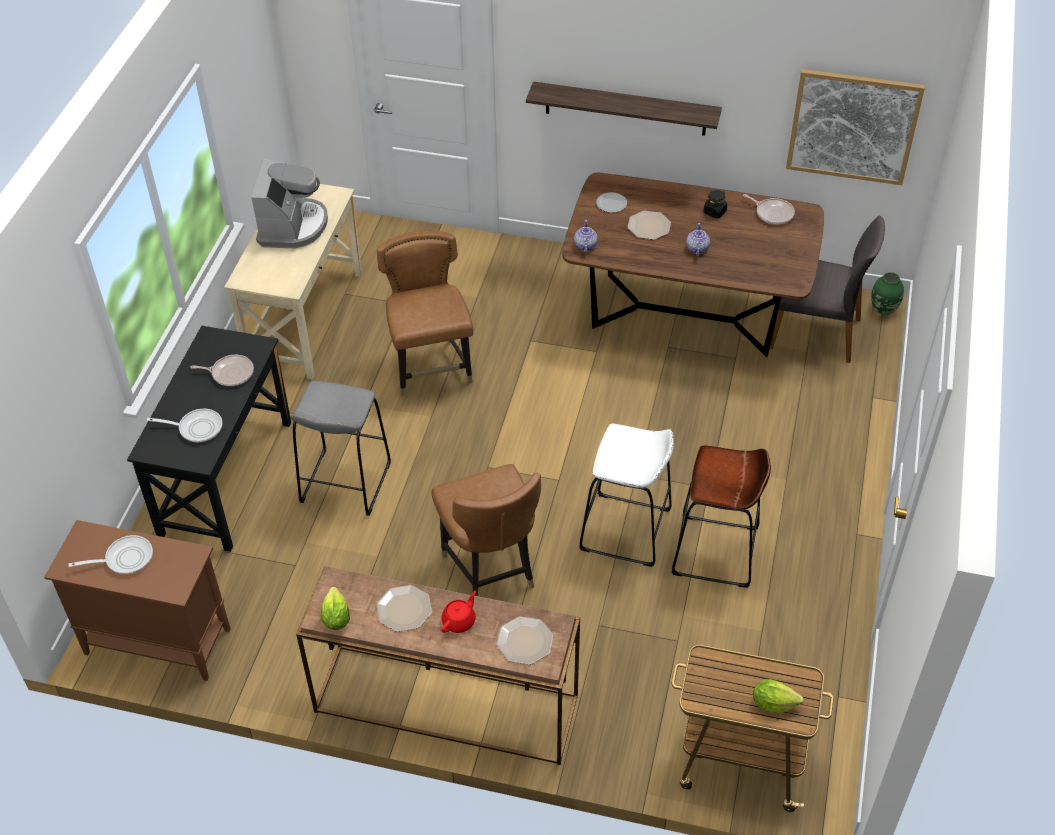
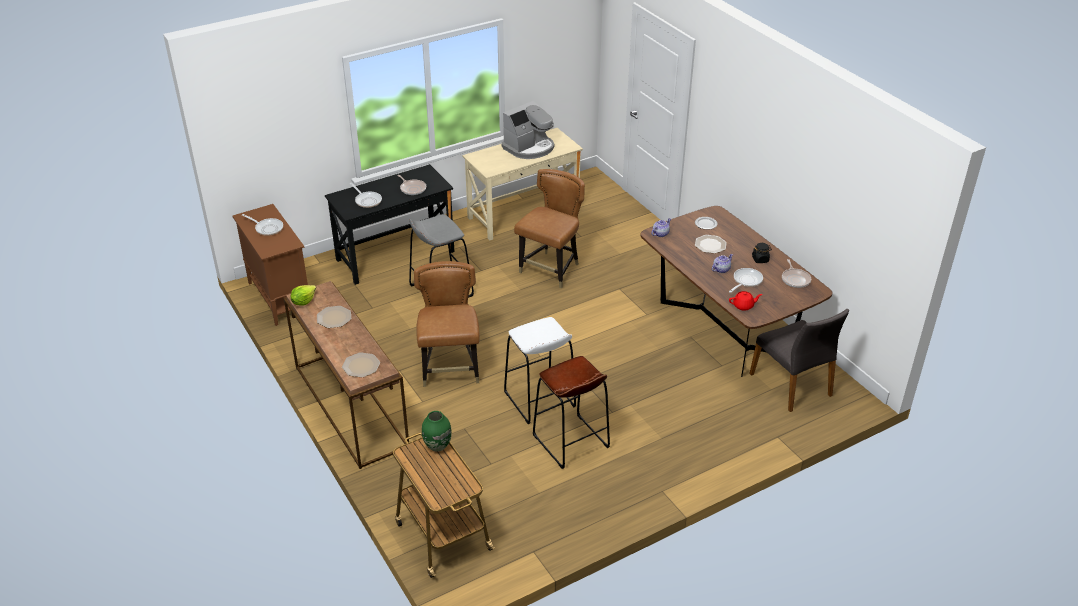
camera: 45 degrees right, 10 degrees down
brown chair [431,464,541,596] -> brown chair turned 150 degrees clockwise [414,261,480,387]
red teapot [441,591,476,633] -> red teapot moved to [729,291,762,310]
shelf [526,82,722,136] -> none
lettuce [753,679,804,713] -> none
picture [786,69,925,185] -> none
green vase [871,272,904,315] -> green vase moved to [422,411,452,452]
none -> frying pan [729,268,763,293]

